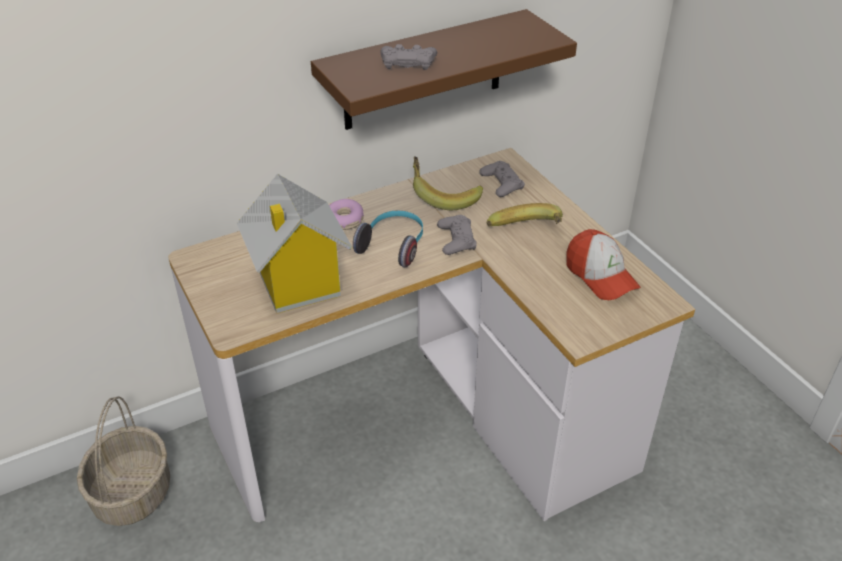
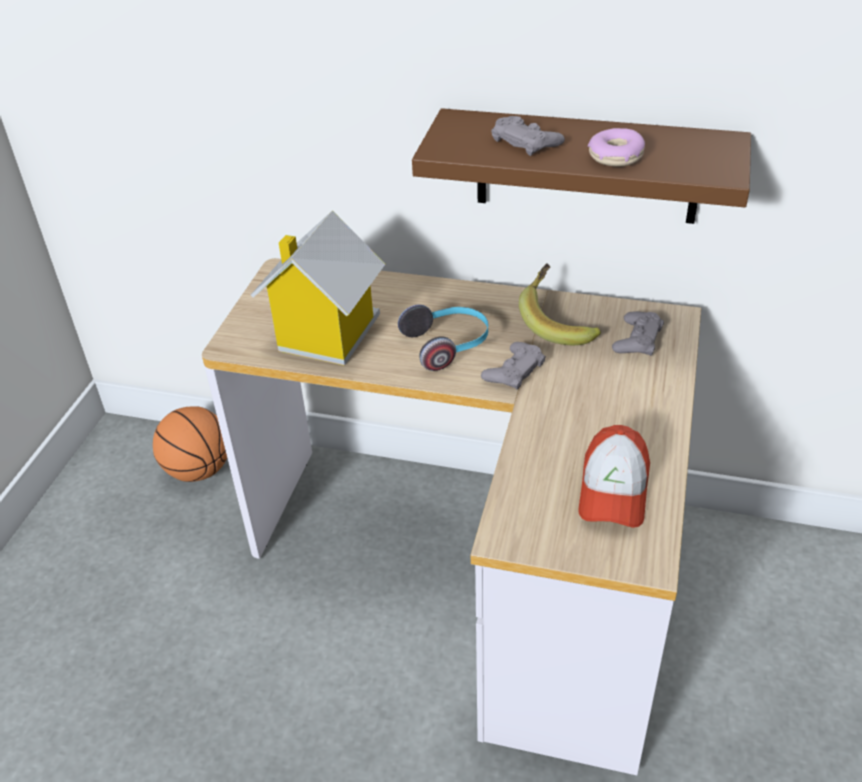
camera: 45 degrees right, 0 degrees up
basket [77,396,170,526] -> basketball [153,406,227,482]
donut [329,199,364,230] -> donut moved to [588,128,645,167]
banana [487,203,563,227] -> none

